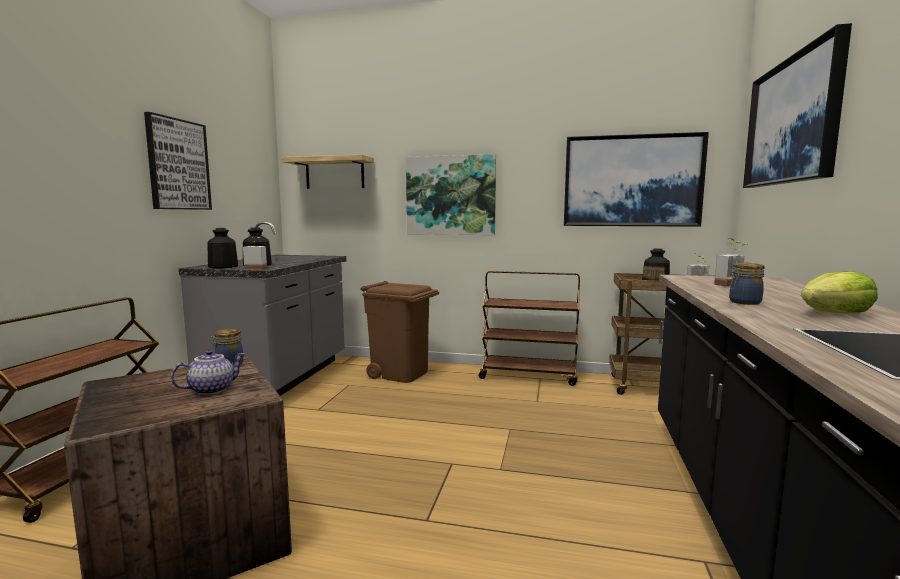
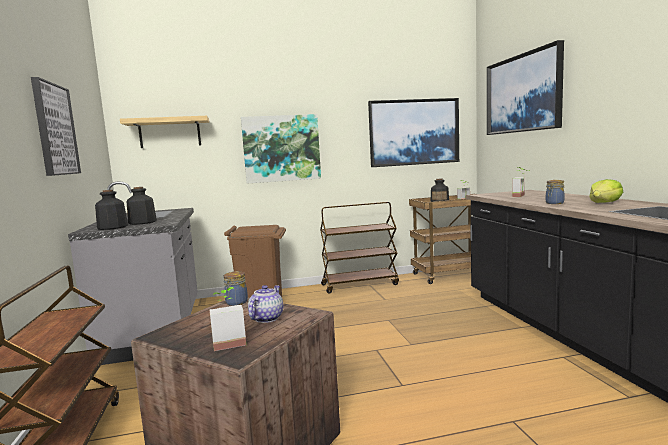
camera: 25 degrees left, 0 degrees up
potted plant [243,233,267,270] -> potted plant moved to [209,287,246,351]

